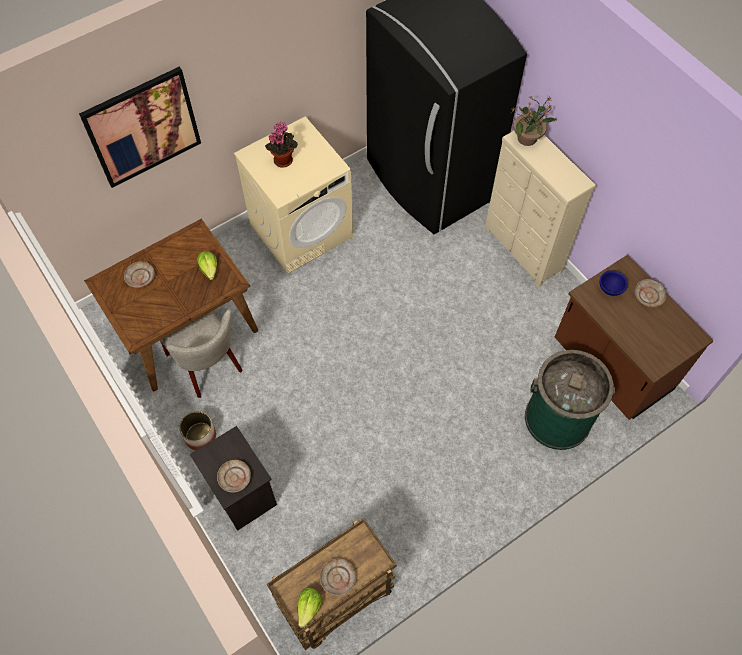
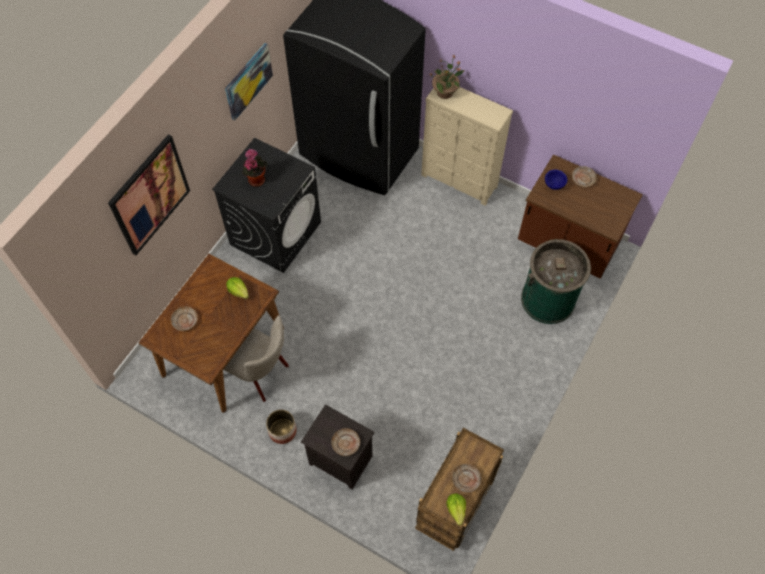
camera: 25 degrees left, 0 degrees up
beige washing machine [234,116,353,274] -> black washing machine [212,138,321,273]
none -> picture [225,43,273,120]

